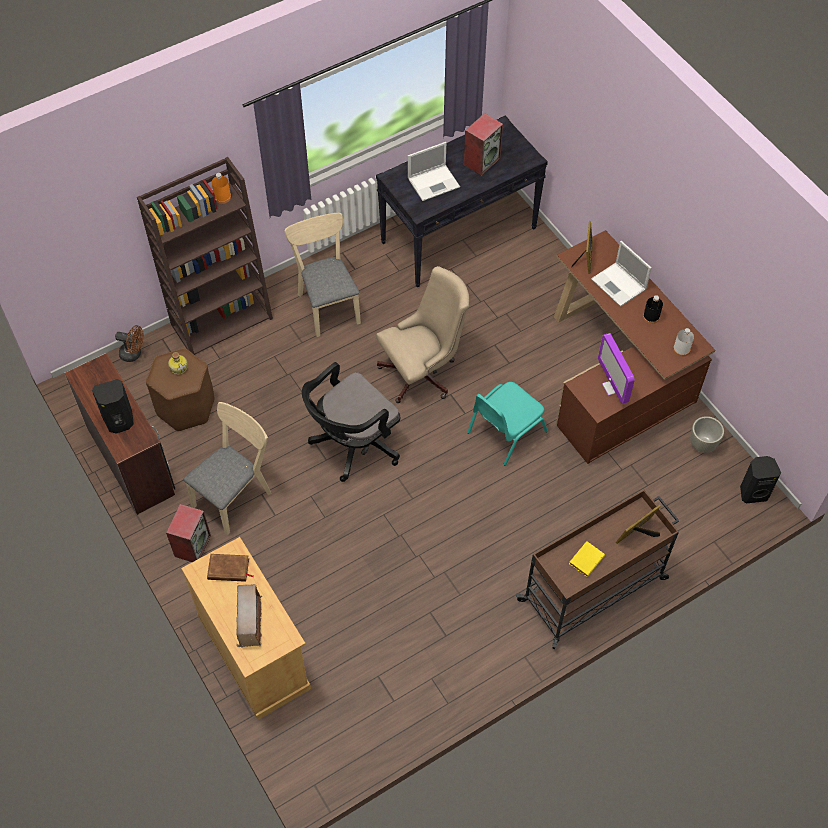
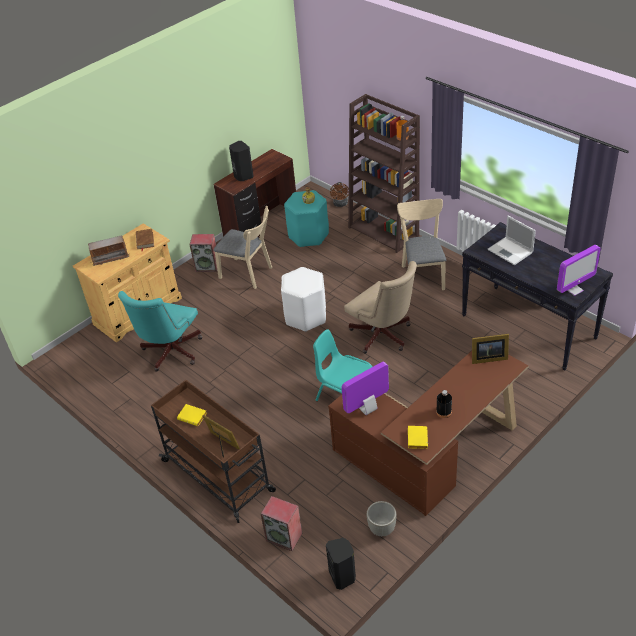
camera: 80 degrees right, 15 degrees down
brown stool [146,348,214,432] -> turquoise stool [284,190,329,247]
beige chair [285,213,361,337] -> beige chair turned 60 degrees counterclockwise [397,199,446,290]
black office chair [302,362,400,482] -> white stool [281,267,326,332]
speaker [464,113,503,176] -> speaker moved to [261,496,302,551]
laptop [591,241,652,307] -> none
white bottle [673,328,694,357] -> yellow book [408,426,428,449]
none -> turquoise office chair [118,291,202,372]
none -> monitor [557,245,601,296]

